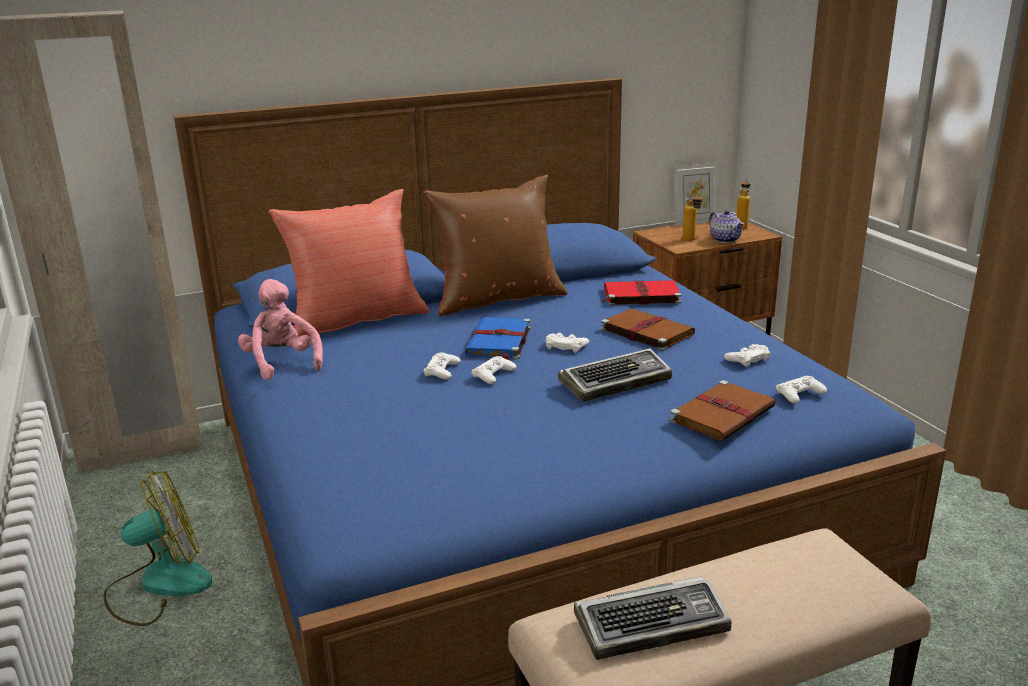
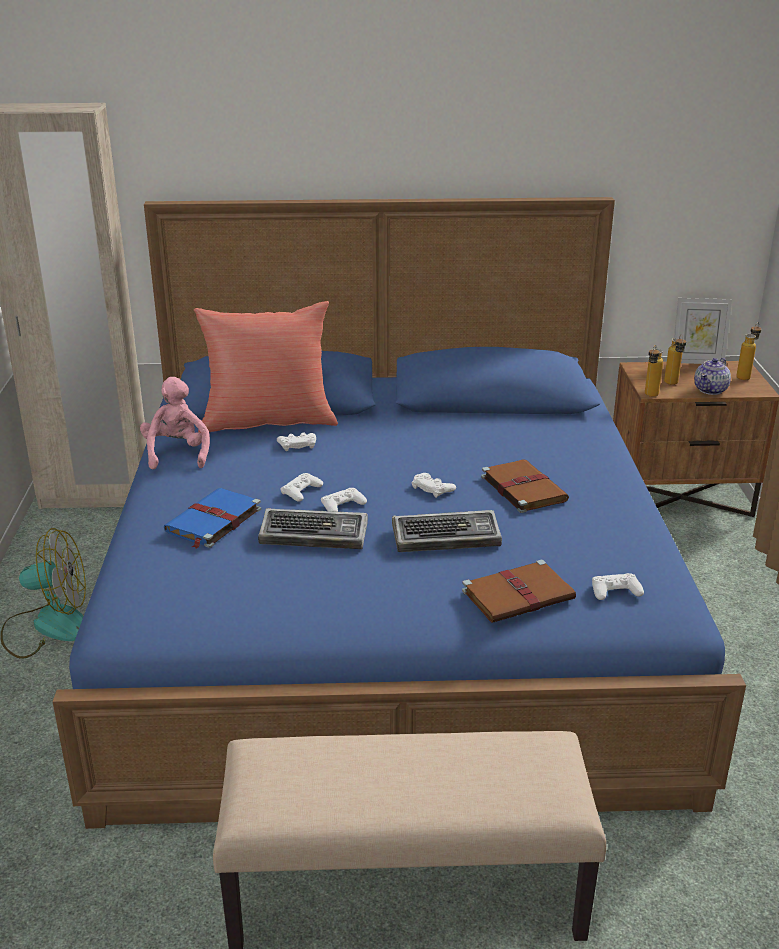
camera: 20 degrees right, 5 degrees up
brown pillow [423,175,568,316] -> none
blue book [464,317,531,360] -> blue book moved to [164,488,261,549]
keyboard [574,576,732,660] -> keyboard moved to [258,508,368,549]
red book [601,280,681,305] -> none
teapot [709,210,745,243] -> teapot turned 45 degrees clockwise [694,358,731,395]
white game controller [724,344,771,367] -> white game controller moved to [277,432,316,451]
none -> bottle [645,345,663,397]

